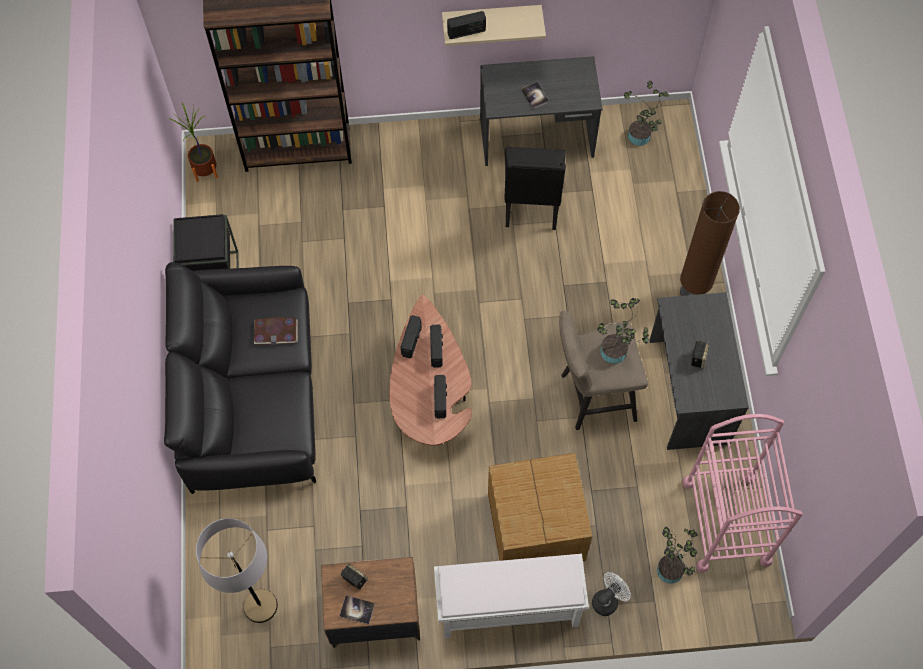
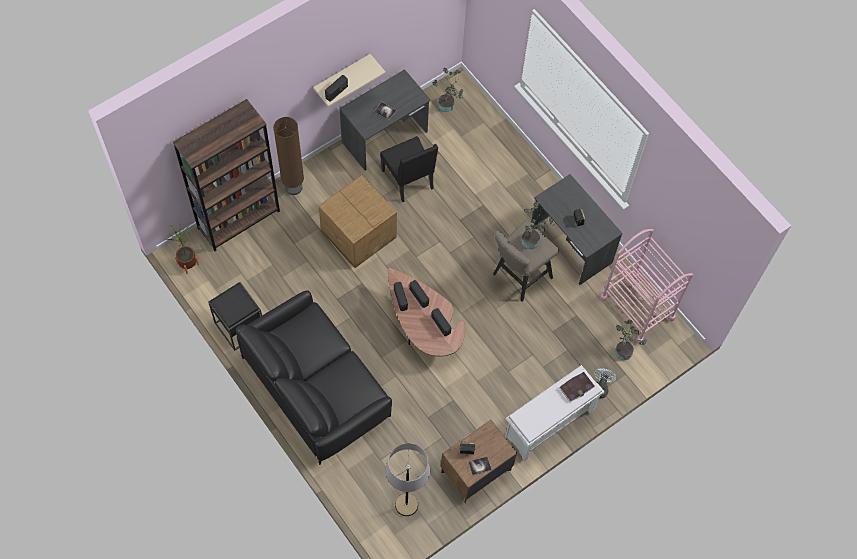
camera: 35 degrees left, 0 degrees up
book [254,317,298,345] -> book moved to [559,372,595,403]
cardboard box [488,453,592,561] -> cardboard box moved to [319,175,397,268]
brown floor lamp [680,191,740,296] -> brown floor lamp moved to [273,117,304,195]

